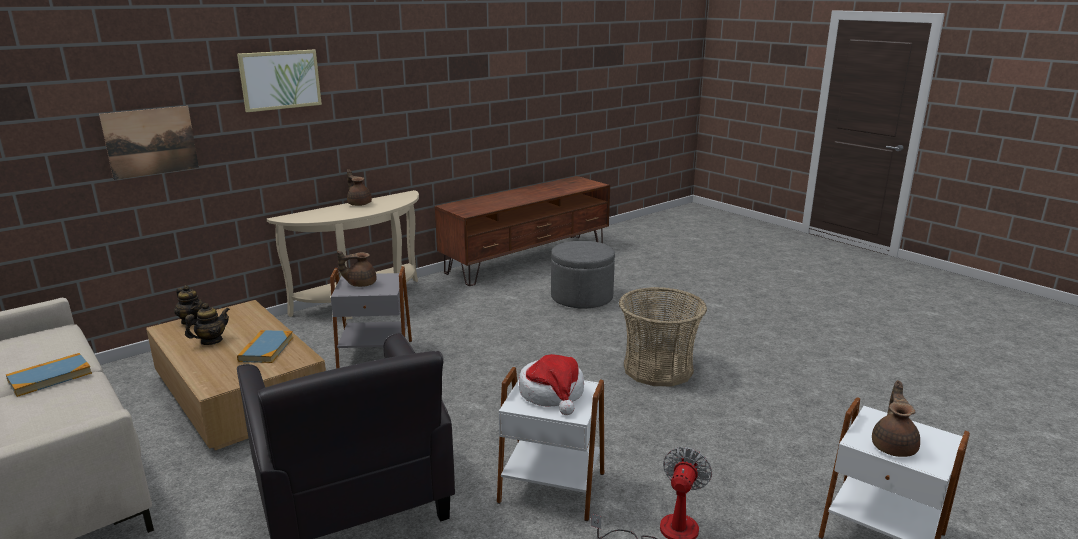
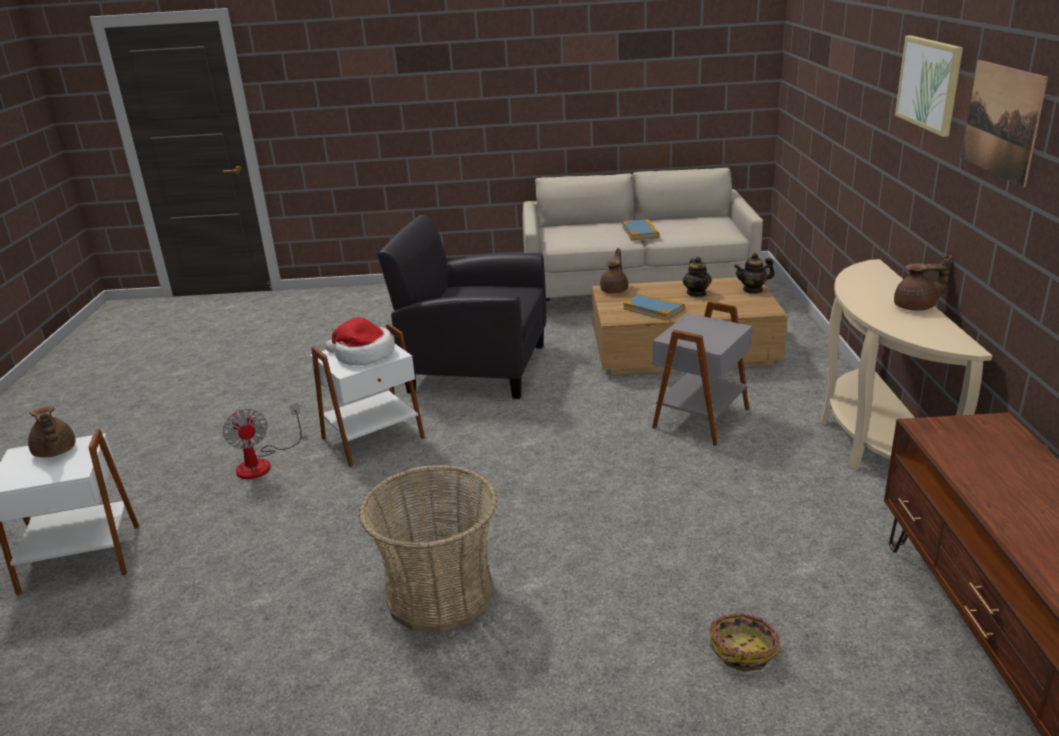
camera: 130 degrees right, 5 degrees up
picture [99,106,199,180] -> picture moved to [961,60,1048,187]
brown teapot [337,251,377,287] -> brown teapot moved to [600,248,628,293]
grey ottoman [551,241,615,309] -> basket [709,613,780,672]

